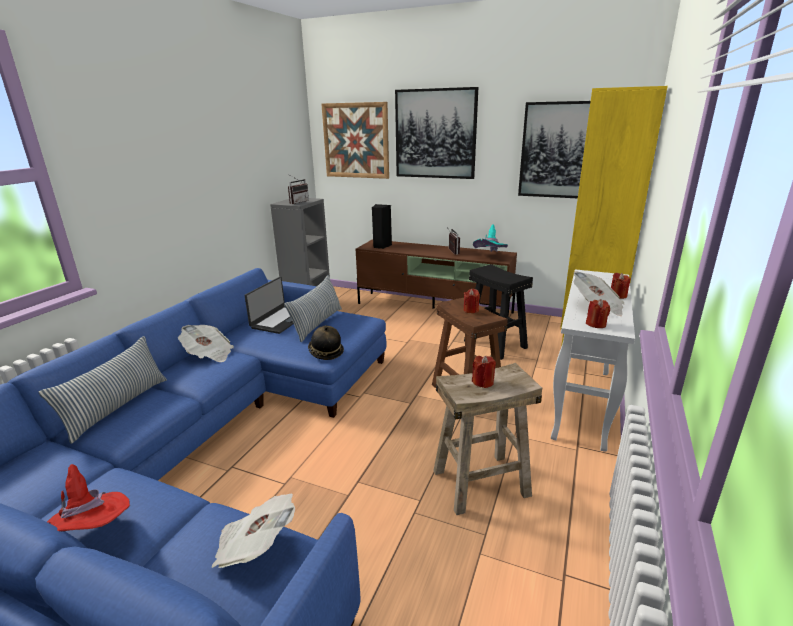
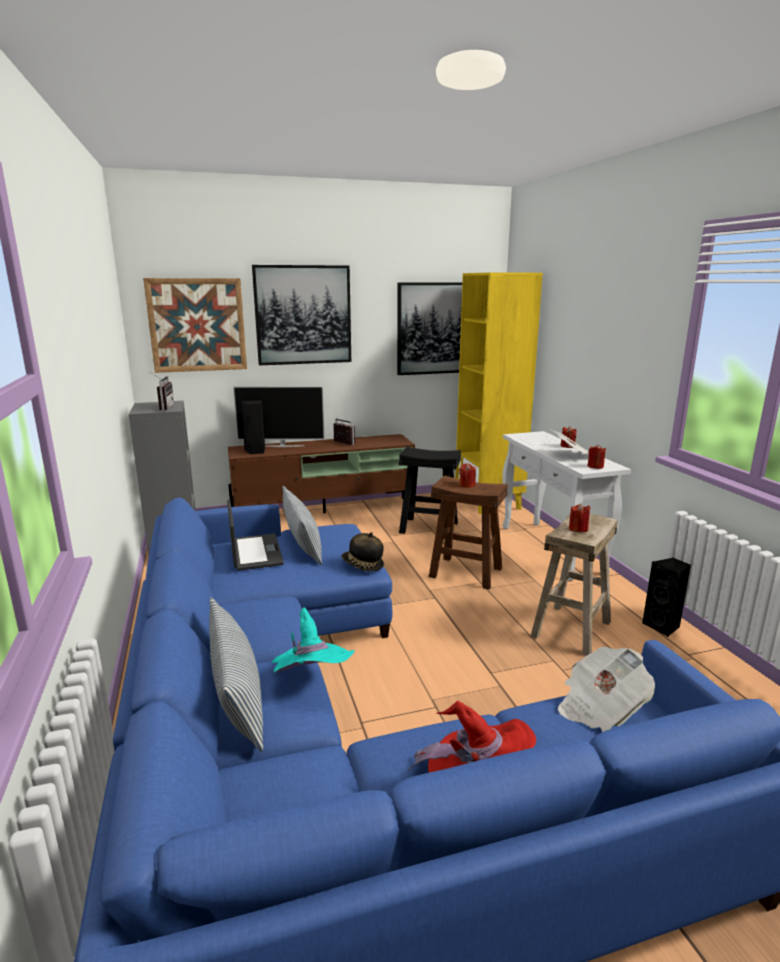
camera: 40 degrees left, 5 degrees down
newspaper [178,325,234,362] -> none
turquoise hat [473,224,508,252] -> turquoise hat moved to [271,608,355,673]
none -> television [233,386,325,447]
none -> black speaker [642,558,691,637]

